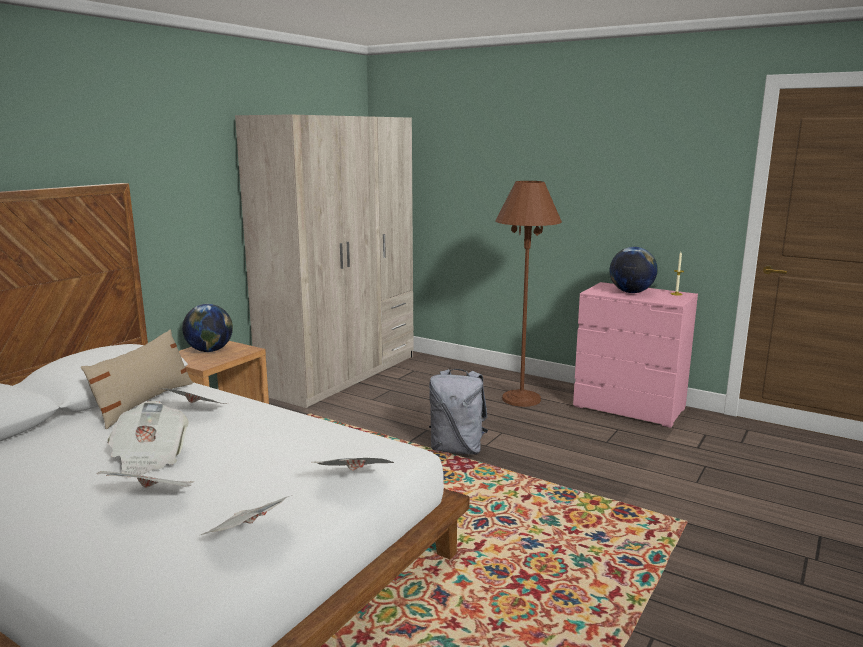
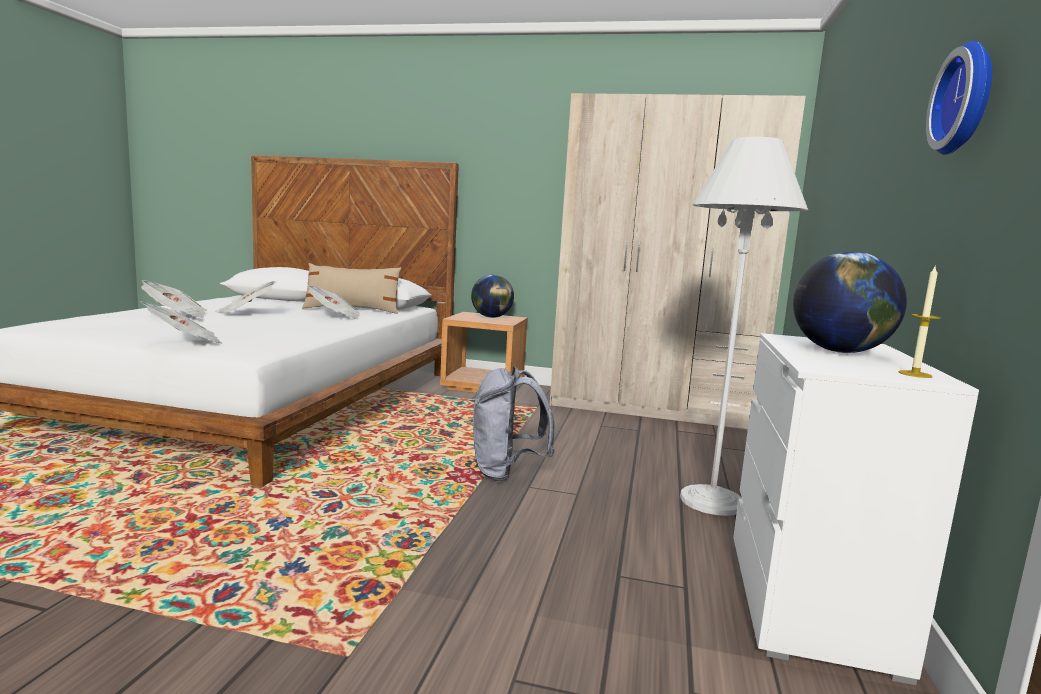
camera: 70 degrees right, 5 degrees down
newspaper [201,495,292,535] -> none
brown floor lamp [495,181,562,407] -> white floor lamp [680,137,808,516]
pink dresser [573,282,698,428] -> white dresser [733,333,979,685]
none -> wall clock [926,41,992,155]

